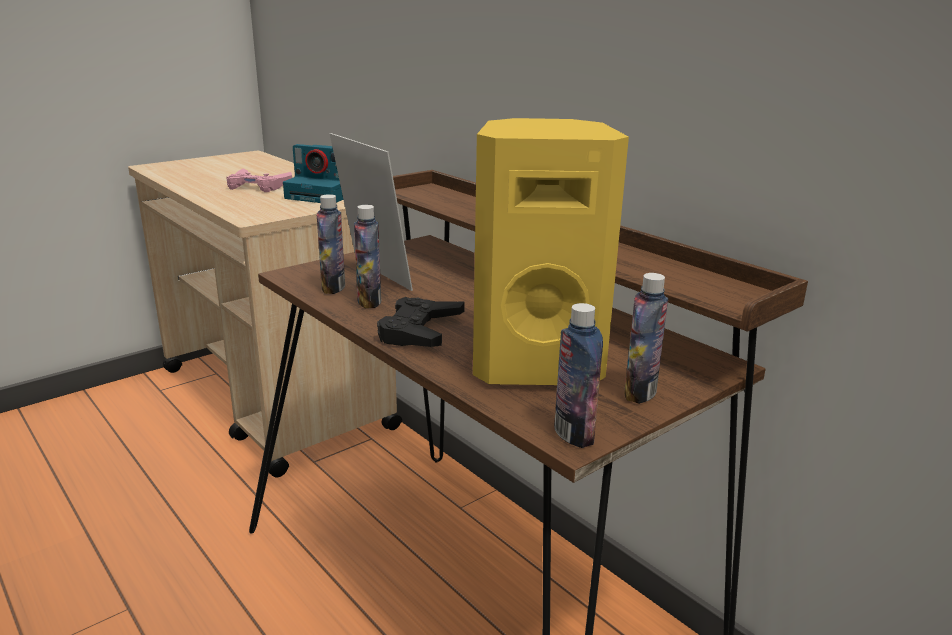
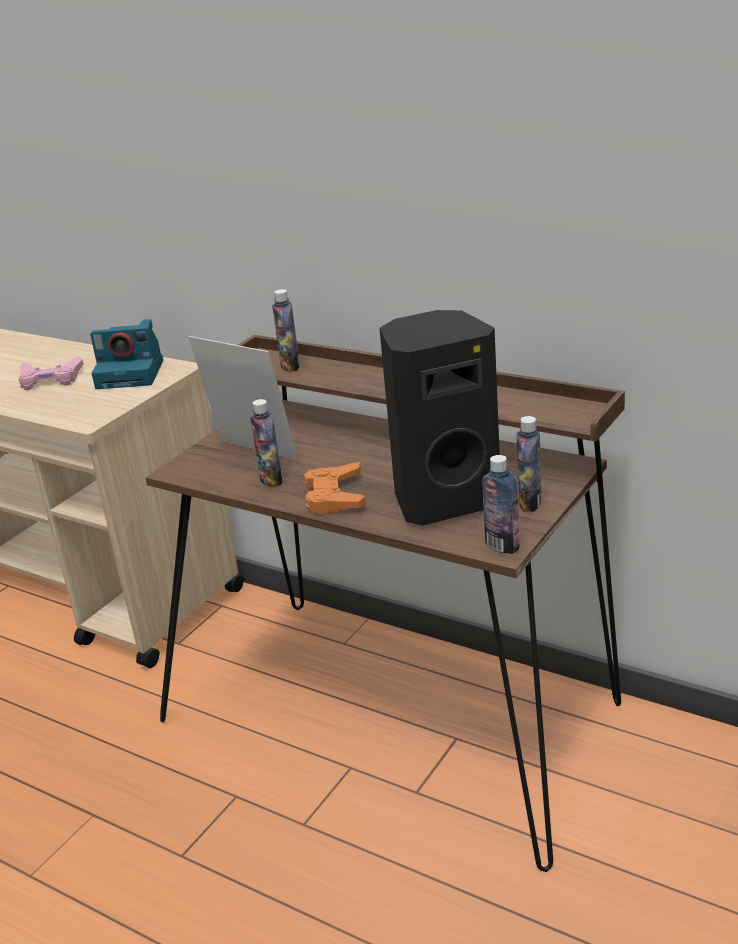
camera: 15 degrees left, 5 degrees up
bottle [317,194,345,294] -> bottle moved to [272,289,300,372]
black game controller [377,297,465,347] -> orange game controller [304,462,366,514]
yellow speaker [473,118,629,385] -> black speaker [379,310,500,526]

